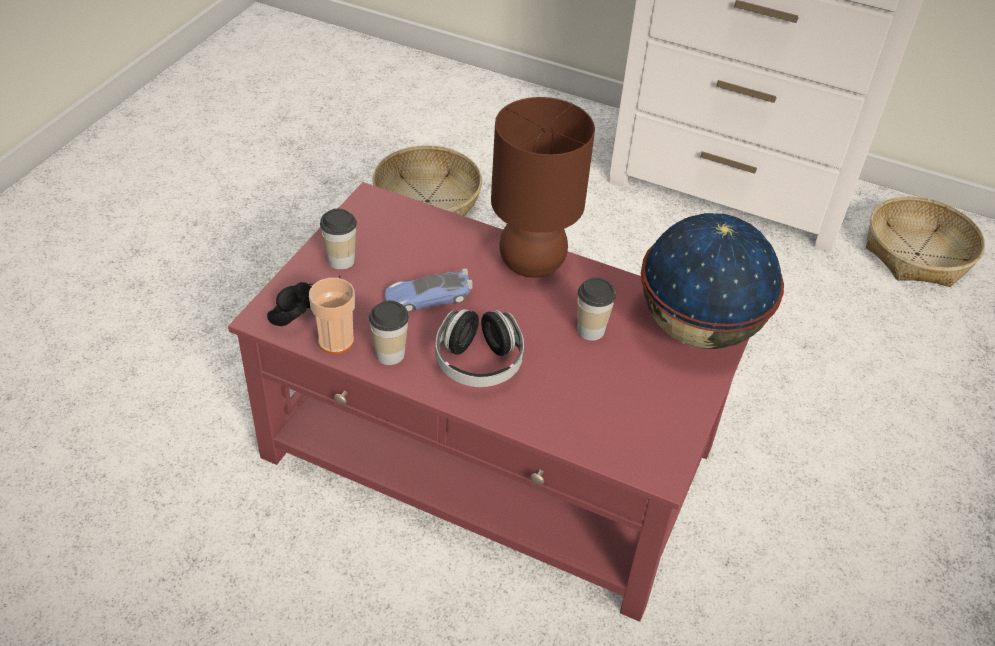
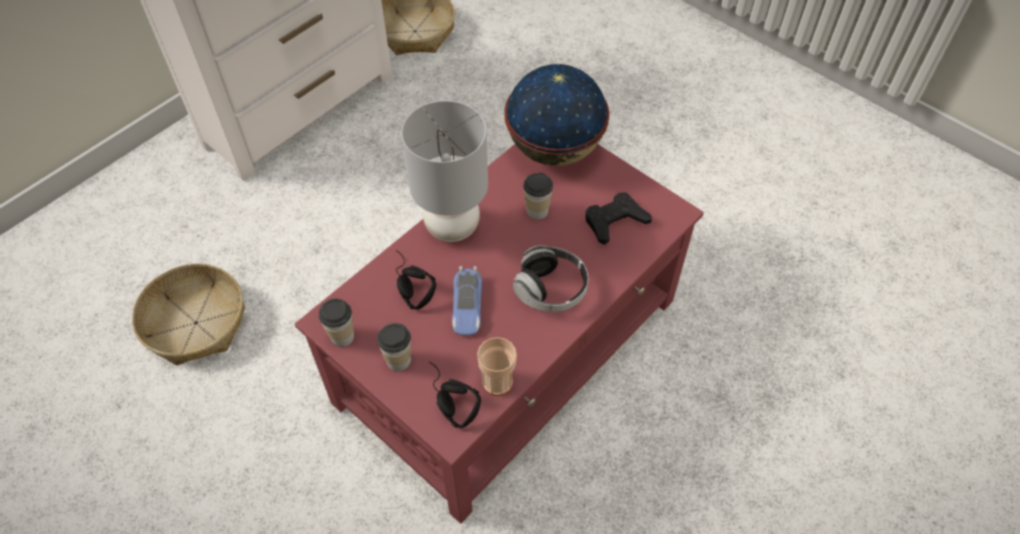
camera: 70 degrees left, 10 degrees up
cup [369,300,409,365] -> cup moved to [319,299,354,347]
brown table lamp [491,97,595,278] -> grey table lamp [402,100,488,242]
none -> black headphones [396,250,436,310]
none -> black game controller [586,193,652,245]

